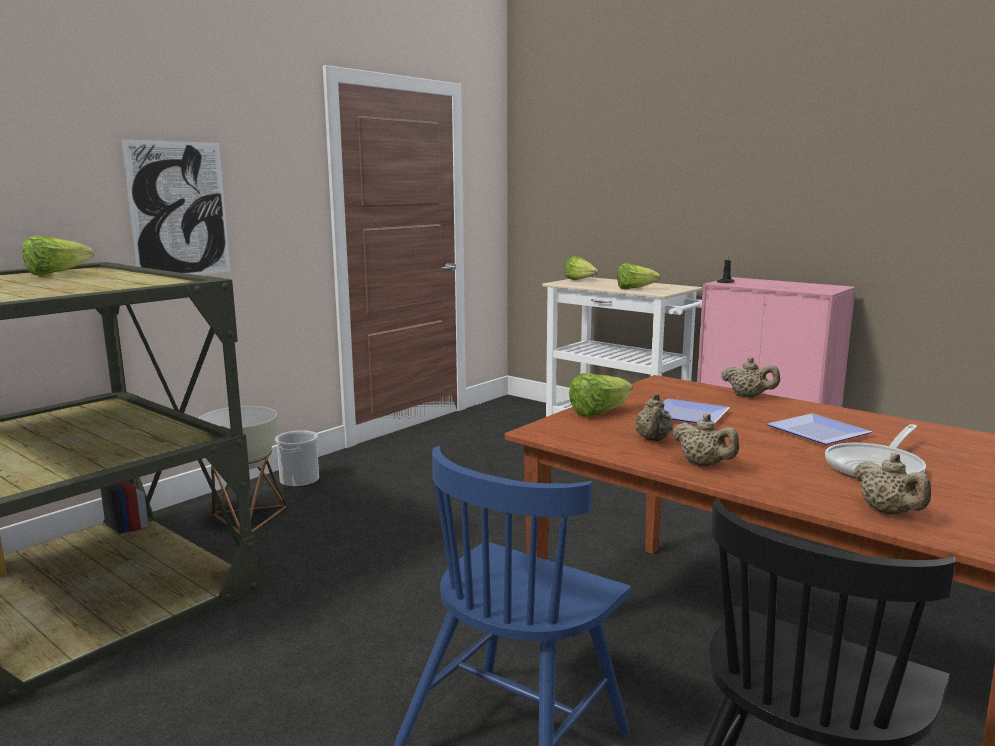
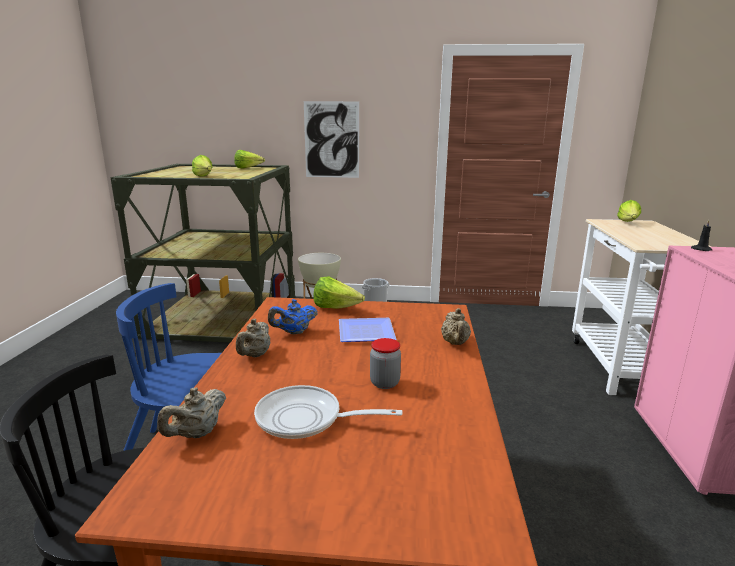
camera: 55 degrees right, 5 degrees up
lettuce [617,263,661,289] -> lettuce moved to [192,155,213,177]
beige teapot [635,393,673,441] -> blue teapot [268,299,318,334]
plate [767,414,872,445] -> jar [370,338,401,389]

